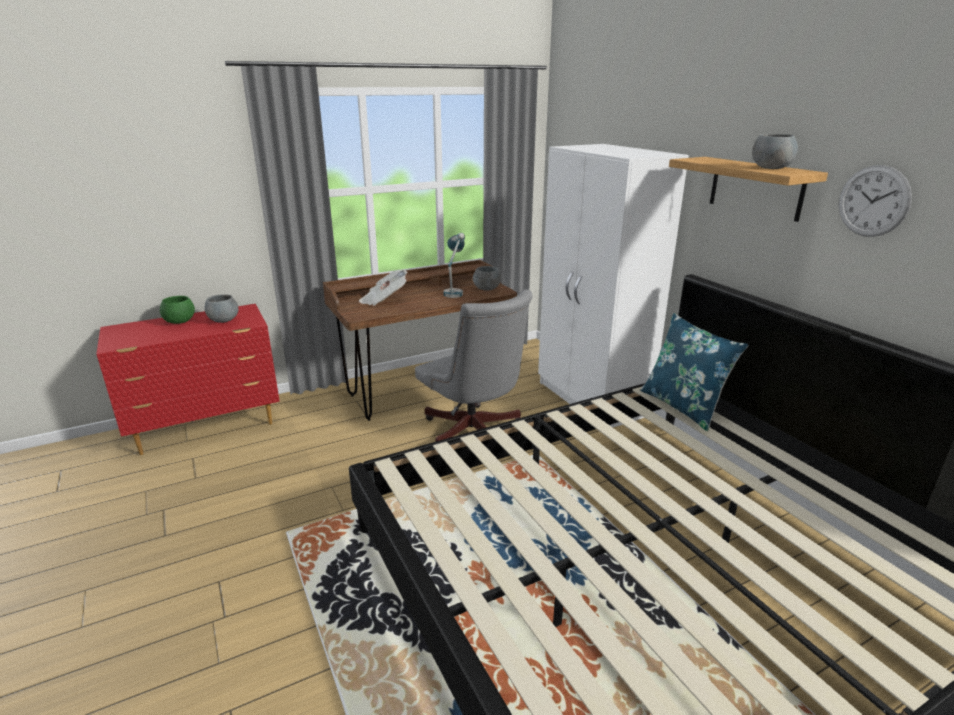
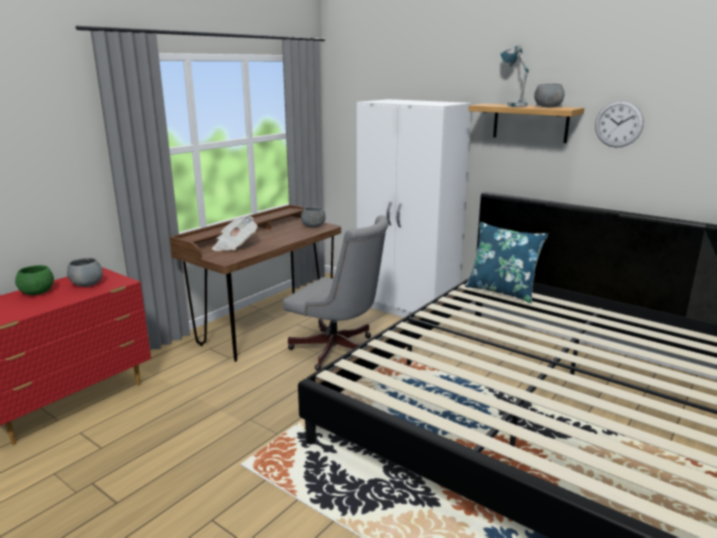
camera: 25 degrees left, 5 degrees down
table lamp [444,233,465,298] -> table lamp moved to [500,45,529,107]

